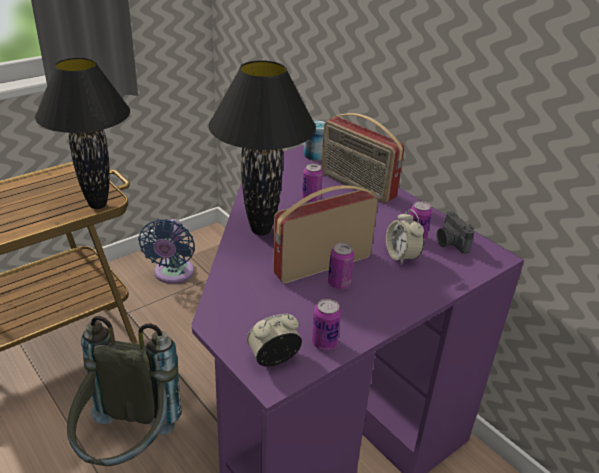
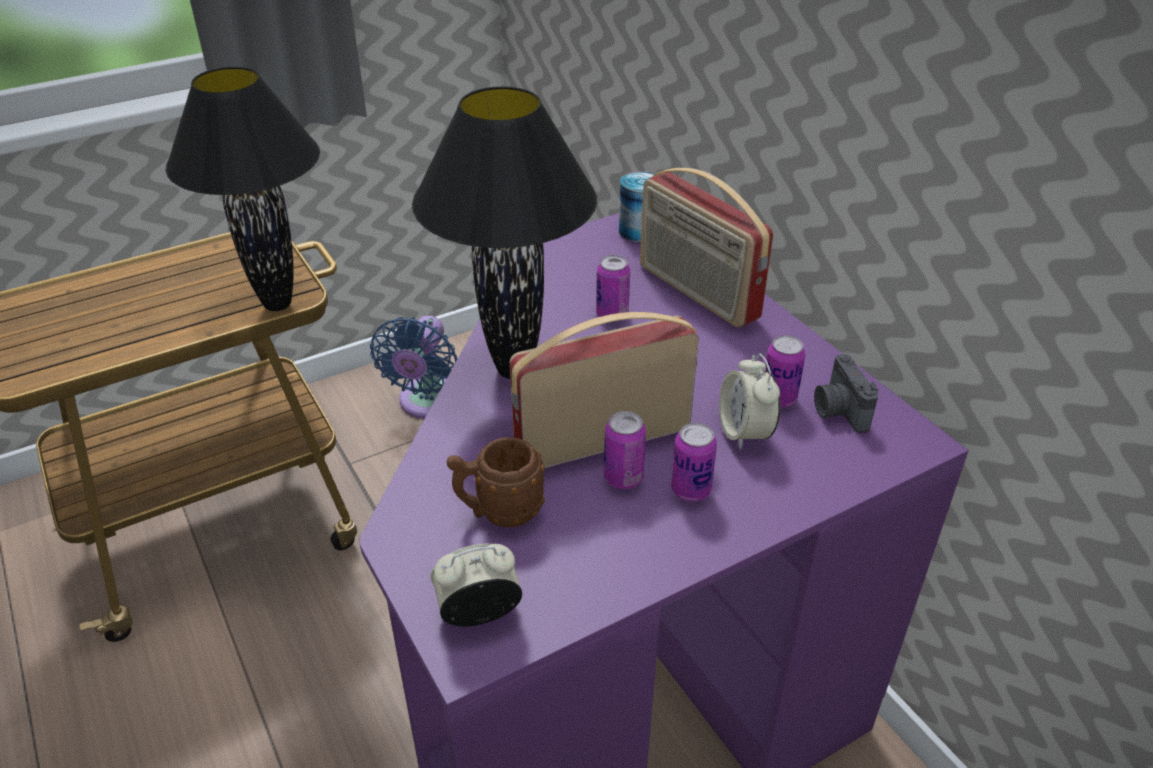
camera: 10 degrees right, 5 degrees up
grey backpack [67,316,182,466] -> none
can [312,299,341,350] -> can moved to [671,423,717,502]
none -> brown mug [447,437,545,528]

